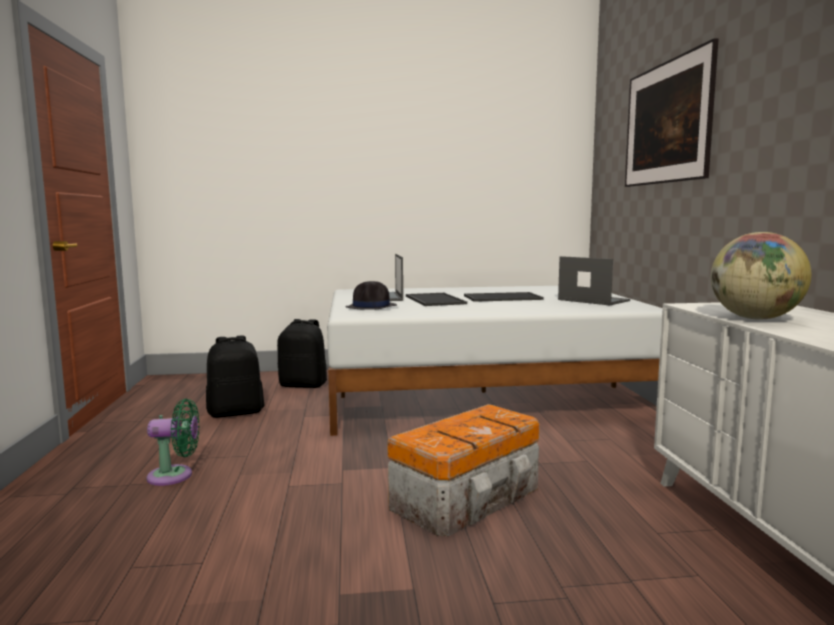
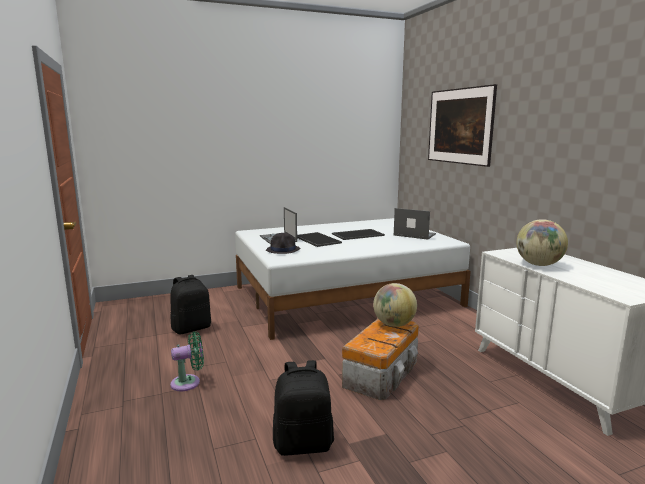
camera: 15 degrees left, 5 degrees up
black backpack [277,319,327,388] -> black backpack moved to [273,360,334,456]
none -> globe [373,283,417,327]

